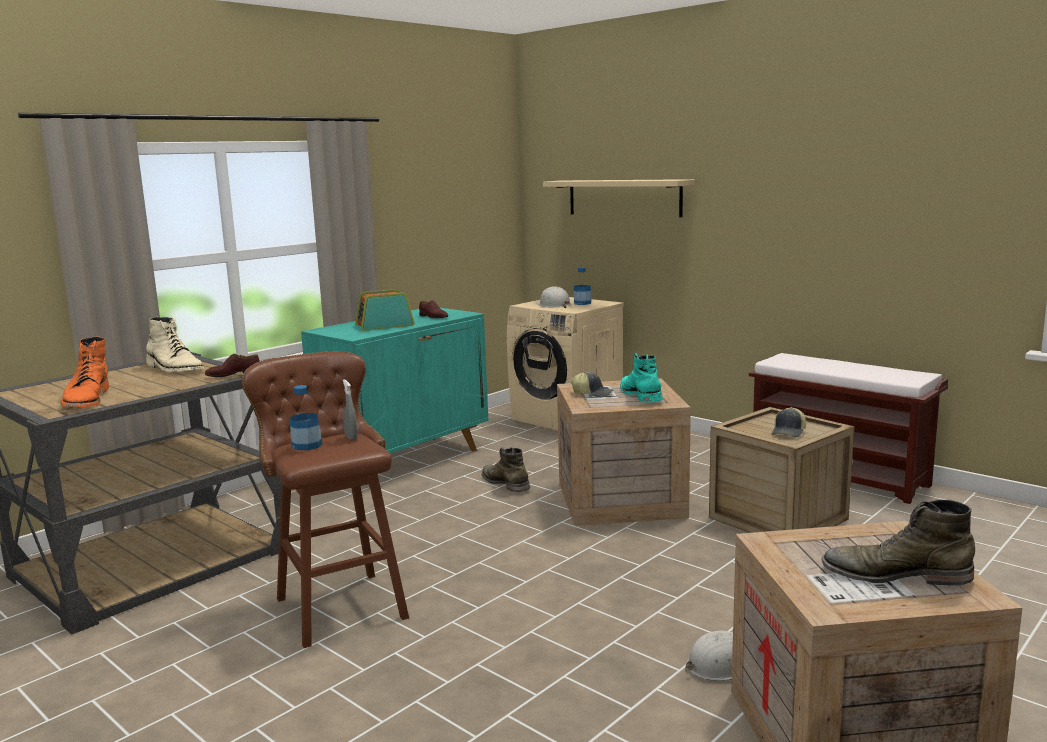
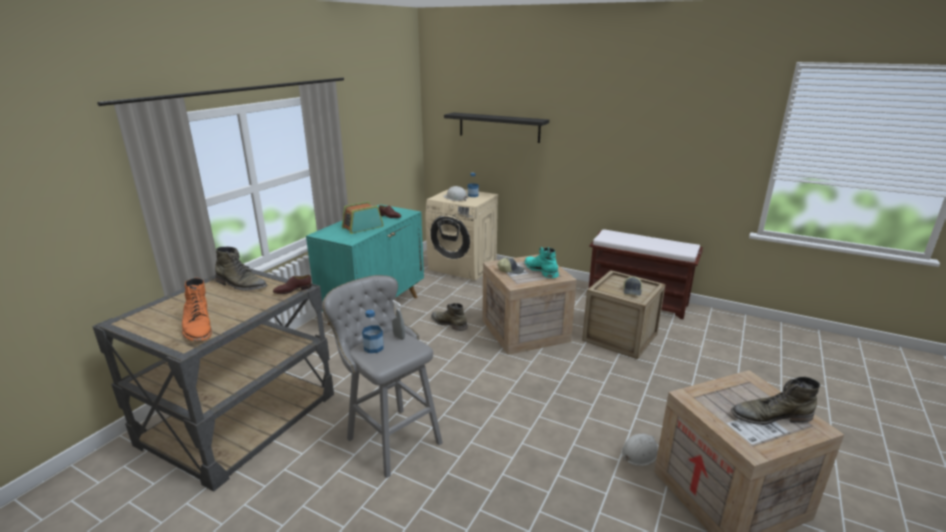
camera: 15 degrees left, 10 degrees up
beige boot [146,317,204,372] -> green boot [215,247,267,290]
brown stool [241,351,409,648] -> grey stool [322,275,443,478]
beige shelf [543,179,695,217] -> black shelf [444,112,549,143]

